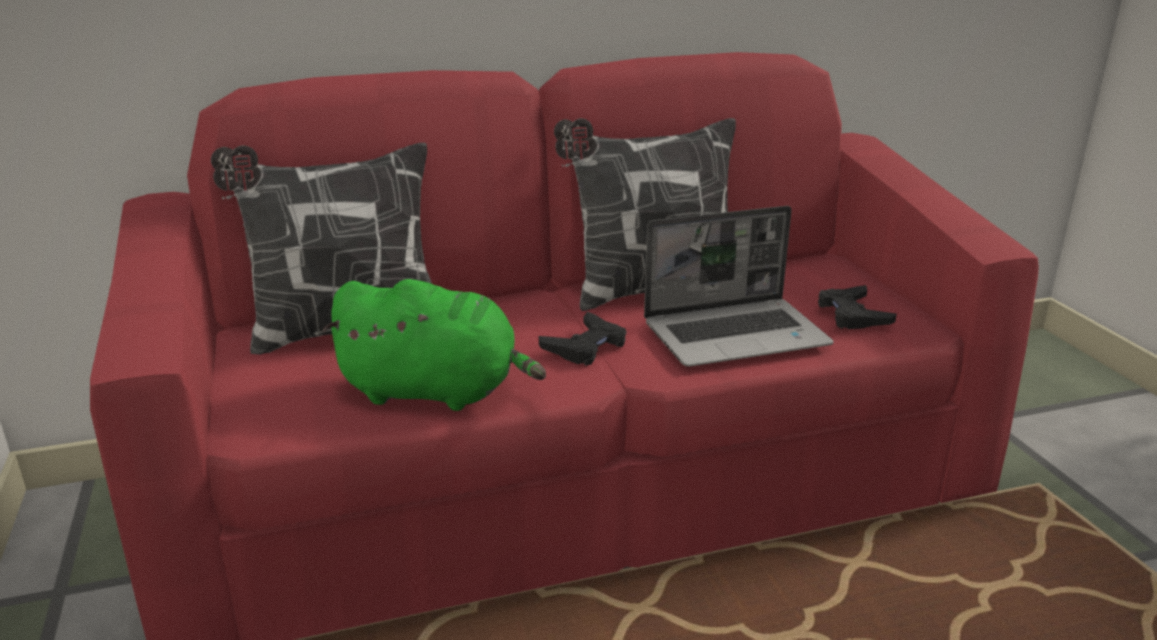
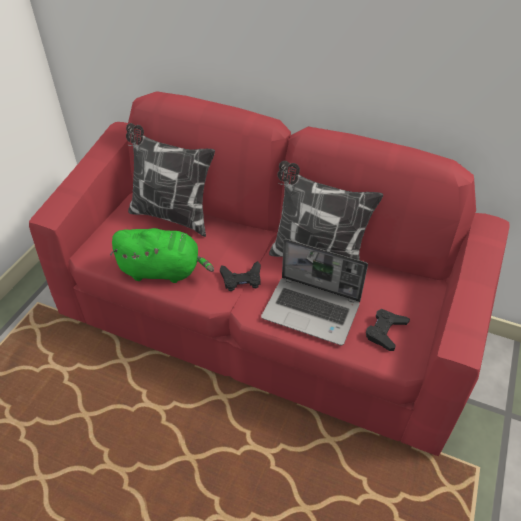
camera: 40 degrees right, 20 degrees up
green plush toy [322,279,546,411] -> green plush toy turned 45 degrees counterclockwise [110,228,214,283]

